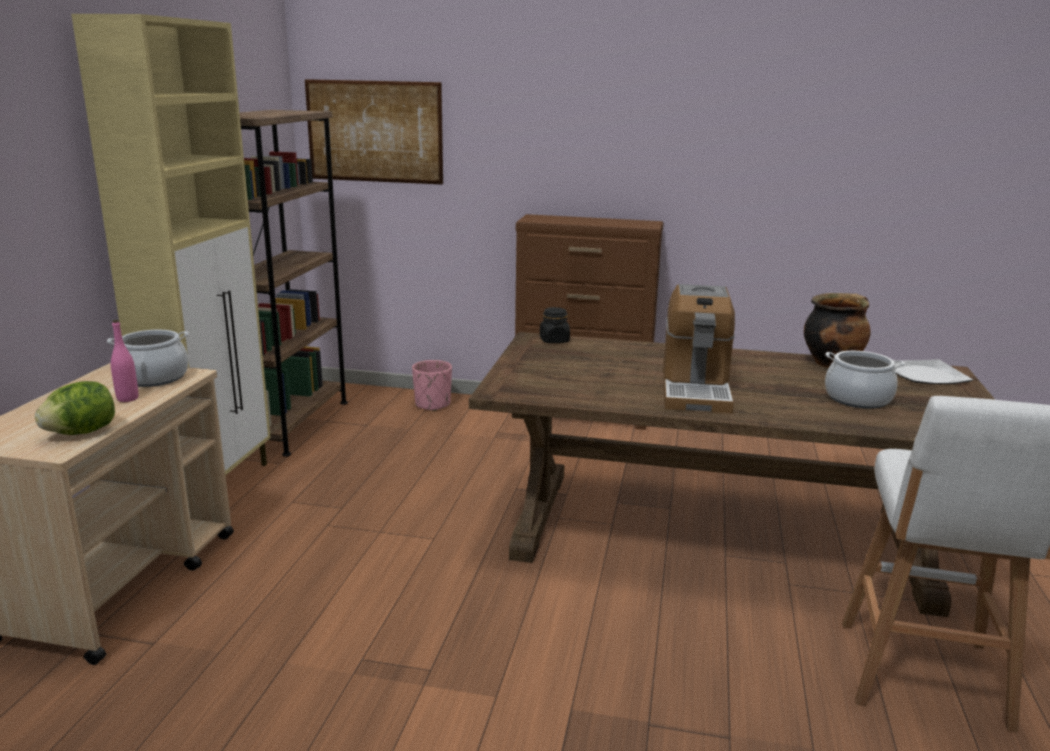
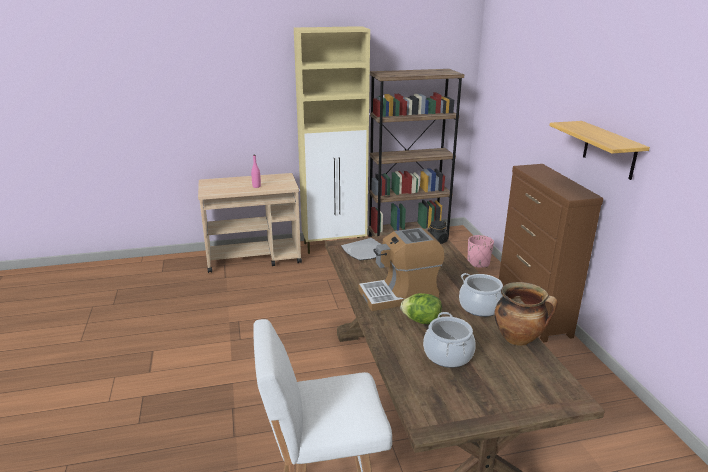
camera: 65 degrees right, 5 degrees up
lettuce [35,381,115,435] -> lettuce moved to [401,293,442,324]
cooking pot [107,330,189,387] -> cooking pot moved to [459,273,503,317]
picture [305,79,443,185] -> none
plate [893,359,973,384] -> plate moved to [341,238,380,261]
none -> shelf [549,121,650,180]

